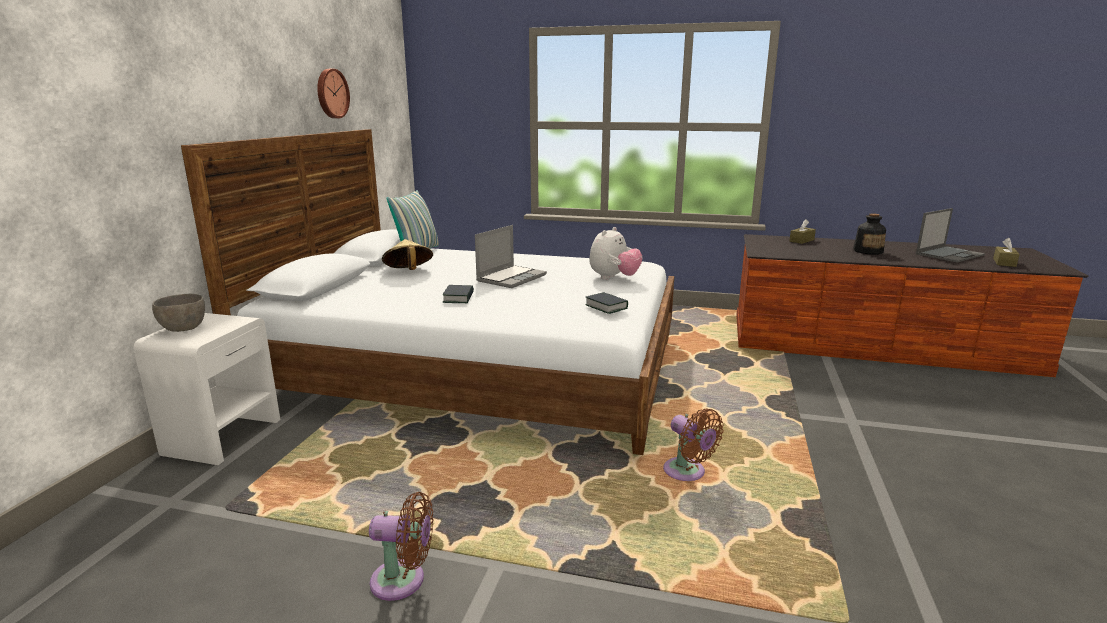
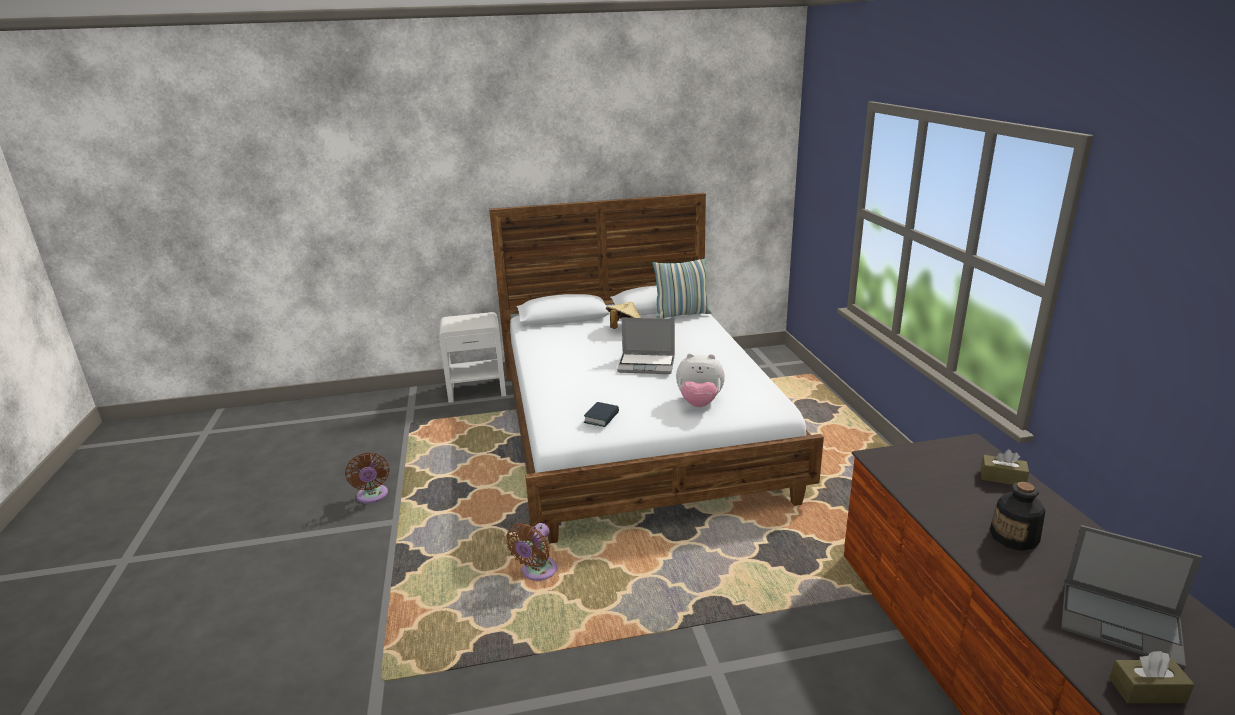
camera: 65 degrees right, 5 degrees up
grey bowl [152,294,205,332] -> none
wall clock [317,69,350,118] -> none
book [442,285,474,303] -> none

